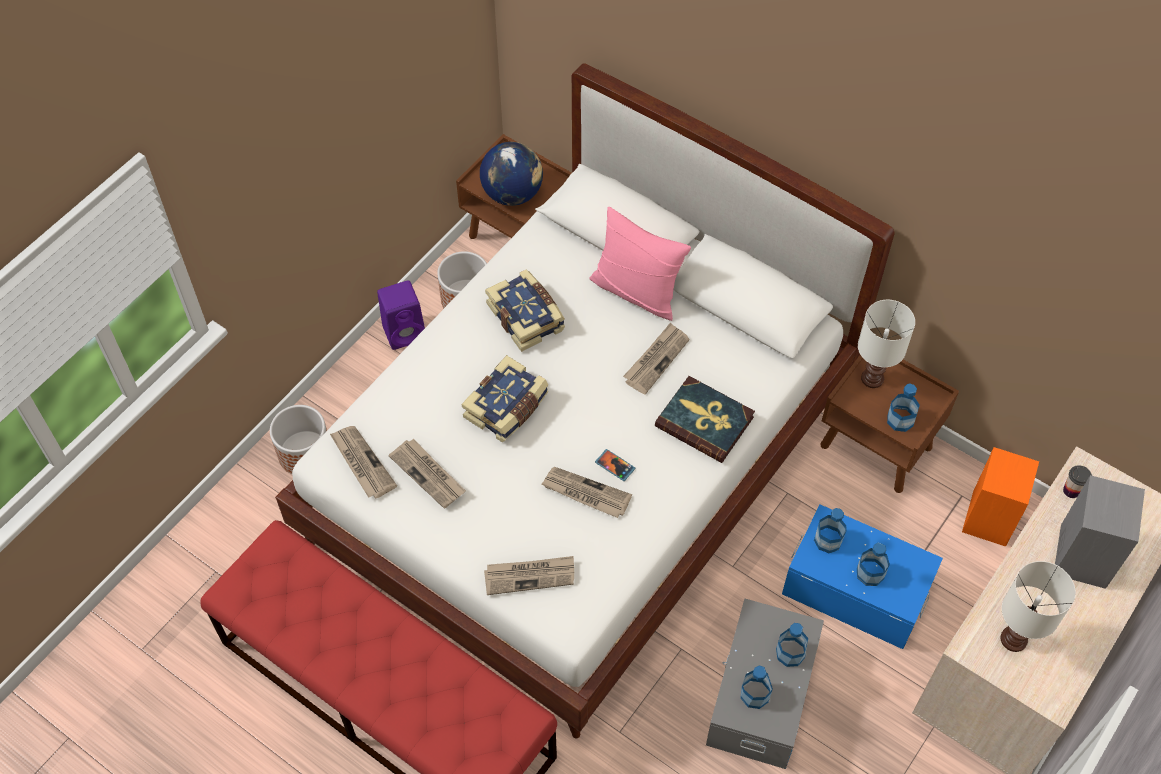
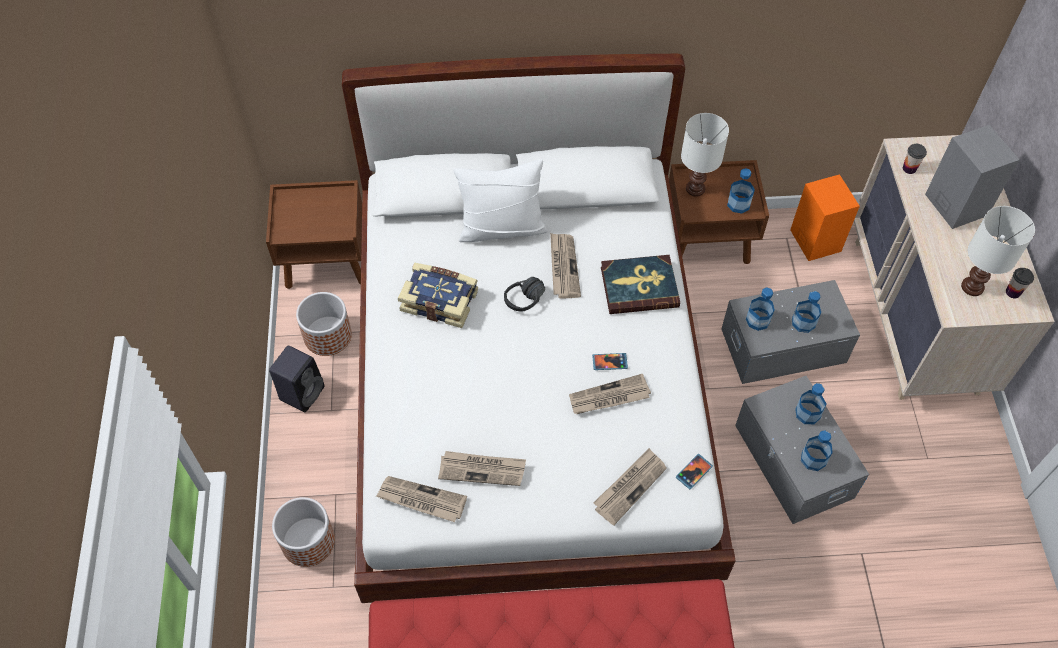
camera: 40 degrees left, 0 degrees up
purple speaker [377,280,425,350] -> black speaker [269,346,324,412]
book [462,355,549,442] -> none
globe [480,142,543,206] -> none
pink pillow [589,207,691,321] -> white pillow [454,159,548,242]
blue storage box [782,504,943,649] -> grey storage box [722,280,860,384]
none -> black headphones [504,277,545,312]
none -> phone [676,454,713,490]
none -> cup [1006,268,1034,298]

